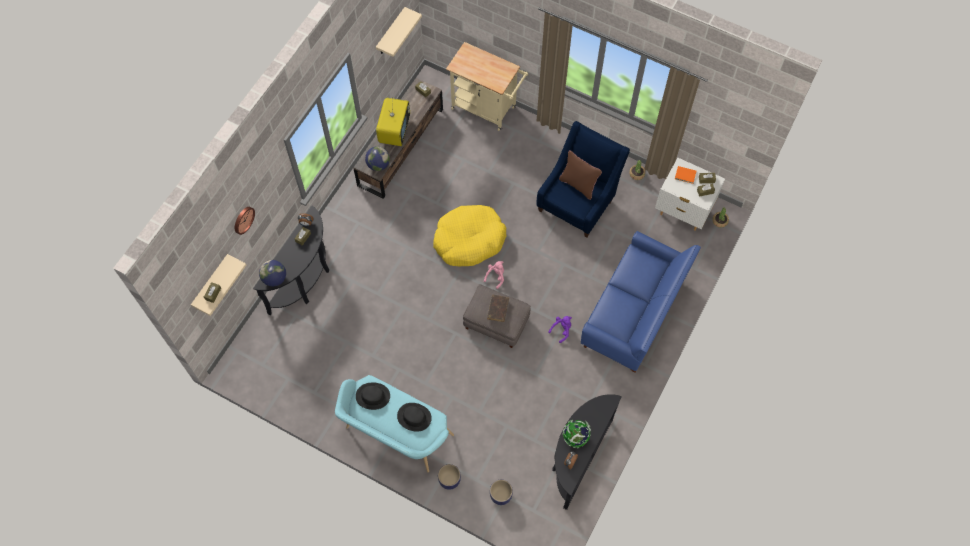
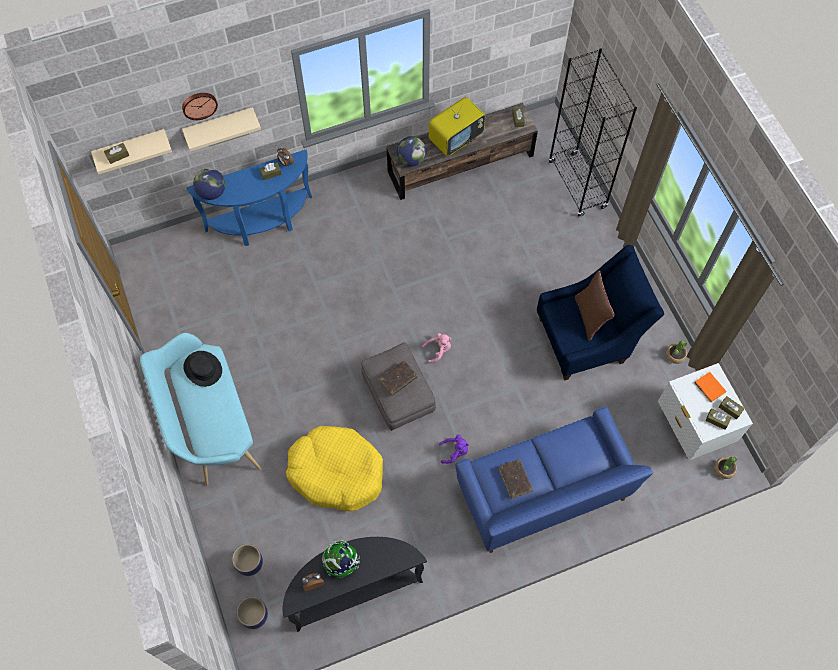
camera: 40 degrees right, 0 degrees up
black console table [253,205,329,315] -> blue console table [186,150,312,246]
beige shelf [376,7,422,57] -> beige shelf moved to [182,107,261,151]
black hat [397,403,432,432] -> none
yellow dog bed [433,205,506,266] -> yellow dog bed moved to [286,426,383,511]
planter [438,464,461,490] -> planter moved to [236,597,268,629]
beige cart [446,42,528,131] -> black bookcase [548,48,637,217]
none -> brown book [499,459,533,499]

